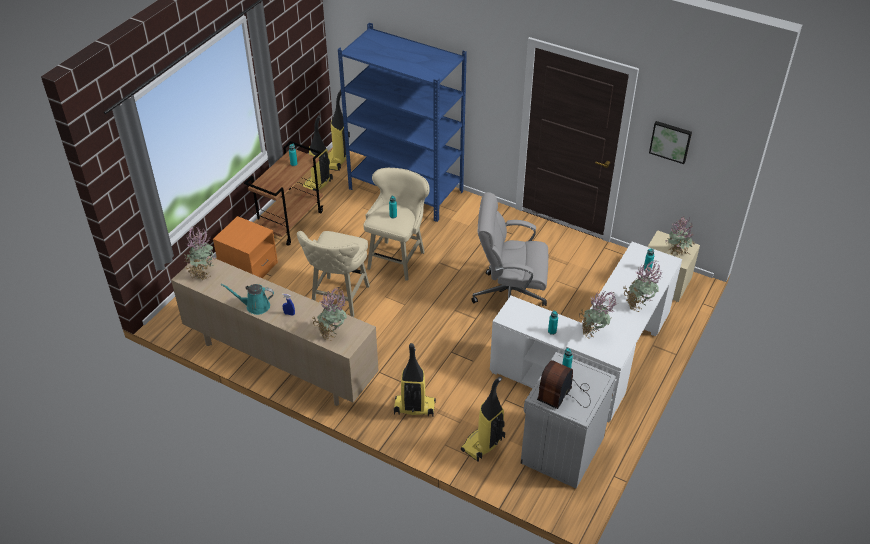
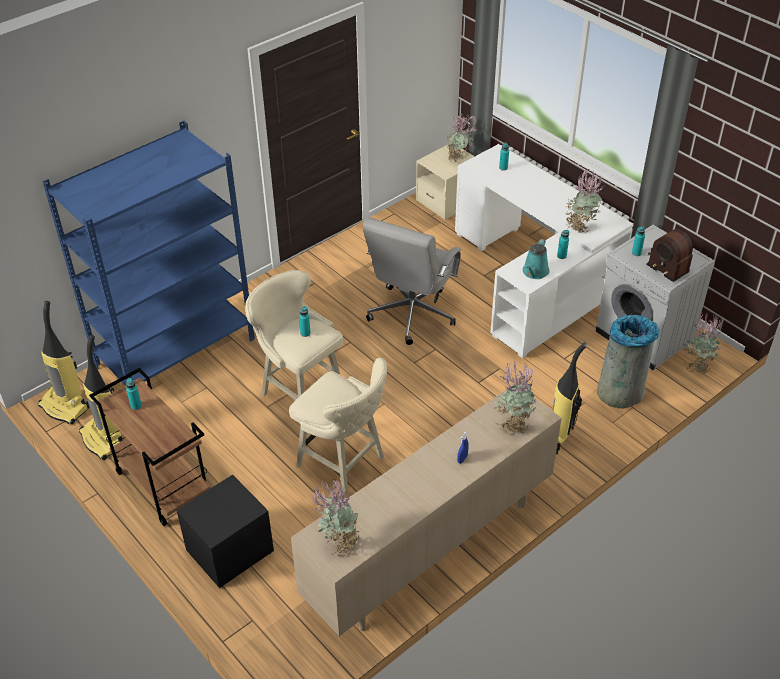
camera: 70 degrees left, 0 degrees up
orange nightstand [213,216,278,278] -> black nightstand [176,475,274,588]
turquoise watering can [221,284,274,315] -> turquoise watering can moved to [523,239,549,279]
vacuum cleaner [461,377,505,462] -> grey trash can [597,315,660,408]
potted plant [624,261,663,312] -> potted plant moved to [683,313,722,373]
picture [649,121,692,164] -> none

